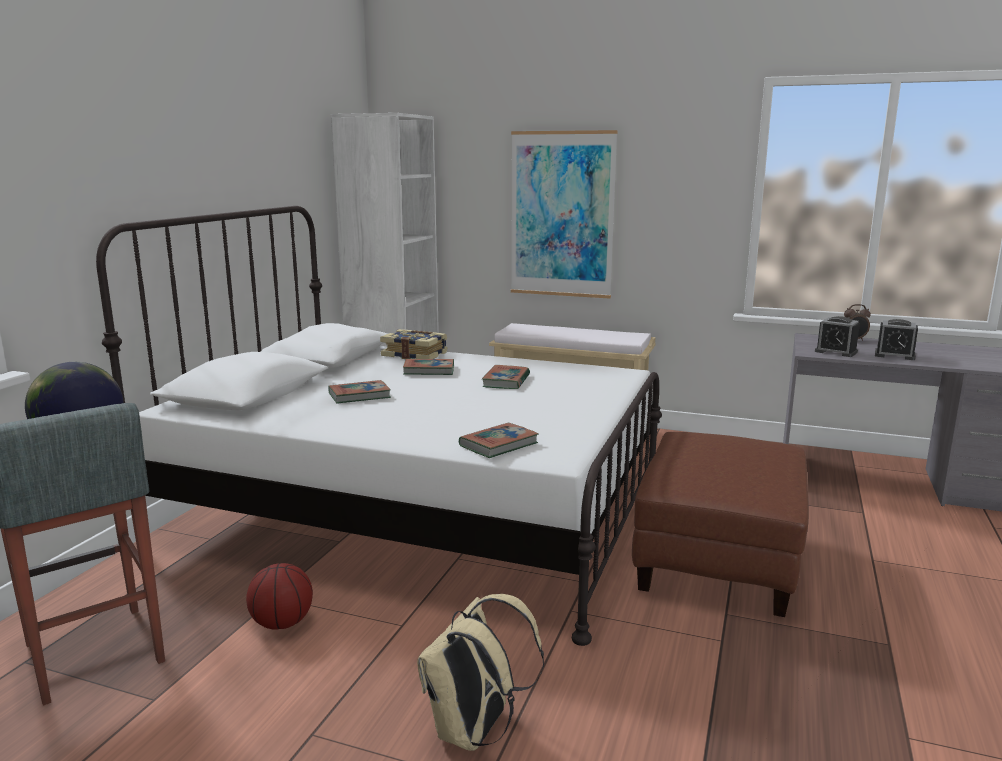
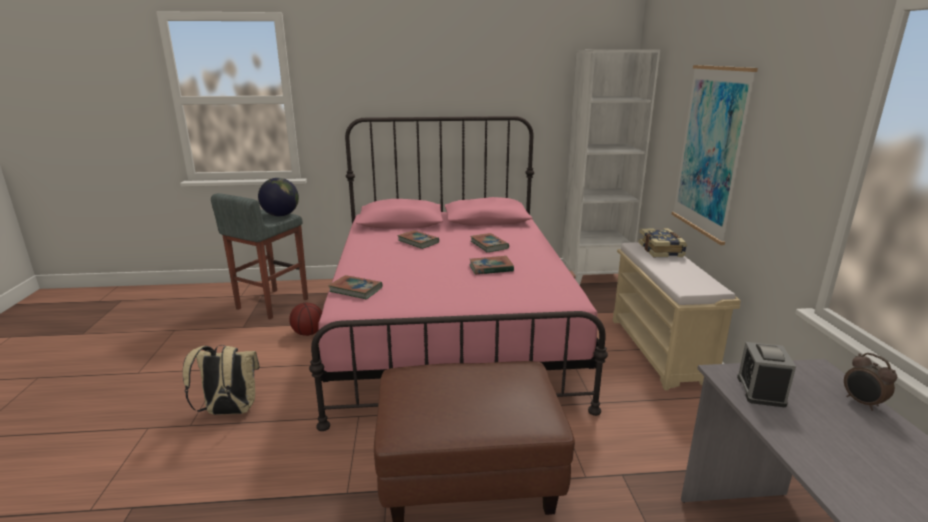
camera: 65 degrees right, 5 degrees up
white bed [96,206,662,646] -> pink bed [309,116,608,431]
book [380,329,448,359] -> book moved to [638,228,687,257]
alarm clock [875,319,918,360] -> none

